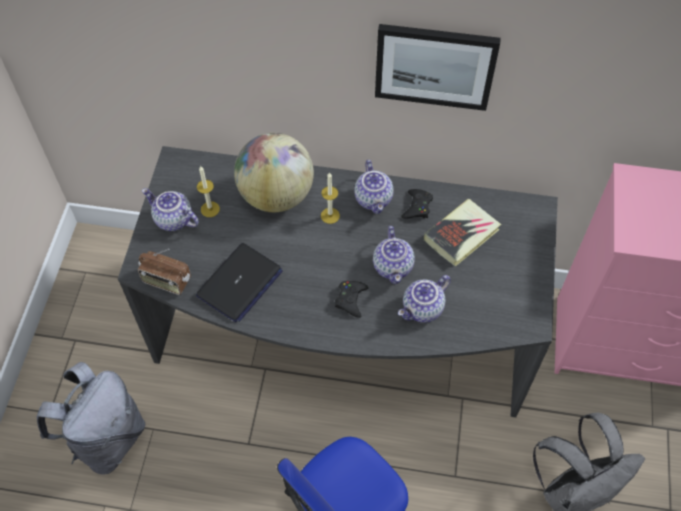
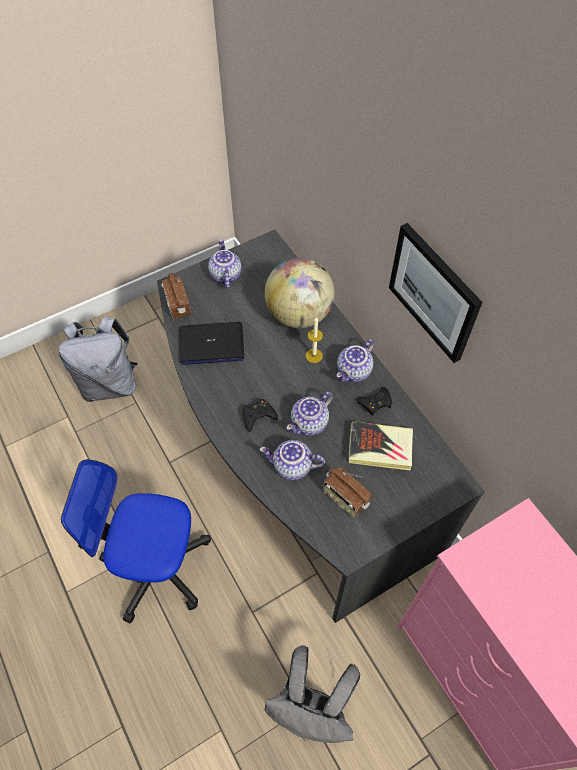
camera: 50 degrees right, 0 degrees up
candle [197,165,220,217] -> none
none -> radio [323,467,371,517]

